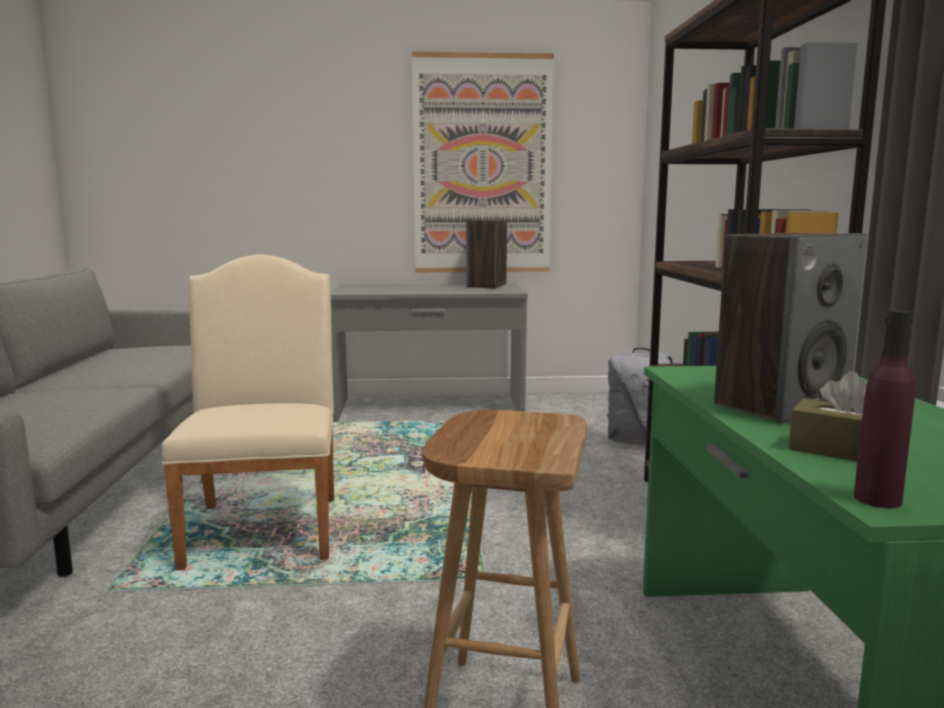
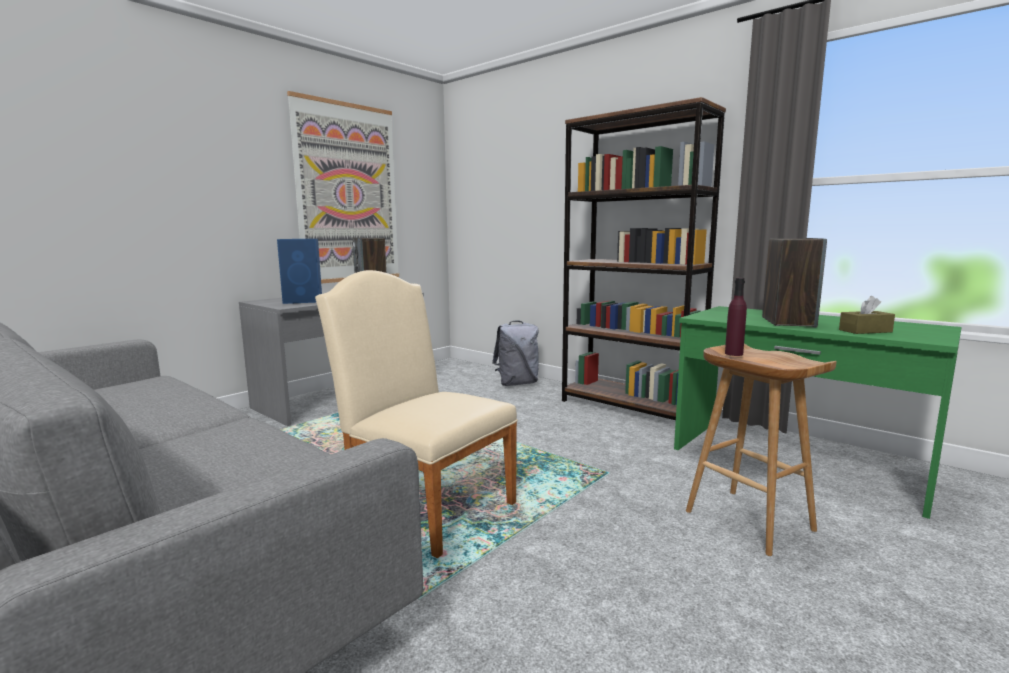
camera: 45 degrees left, 0 degrees up
purple bottle [854,310,916,508] -> purple bottle moved to [725,278,747,356]
none -> blue speaker [277,239,322,304]

